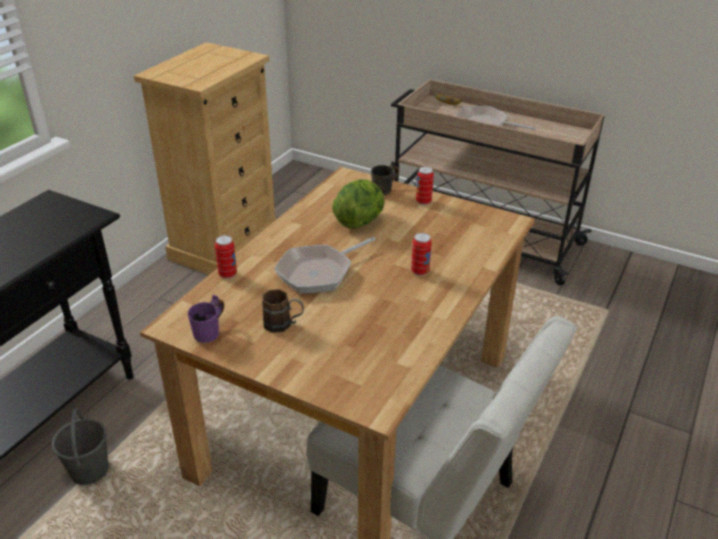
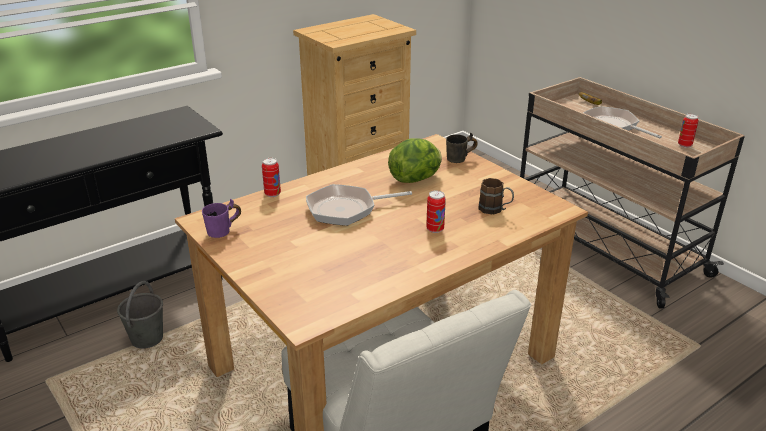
camera: 25 degrees right, 5 degrees down
brown mug [262,289,304,333] -> brown mug moved to [478,178,514,215]
can [416,166,434,205] -> can moved to [678,114,698,148]

